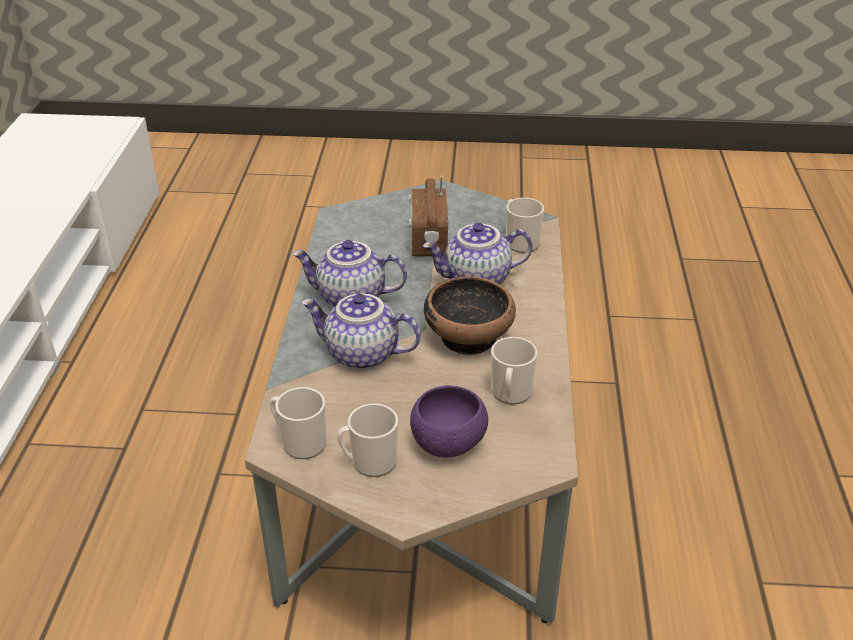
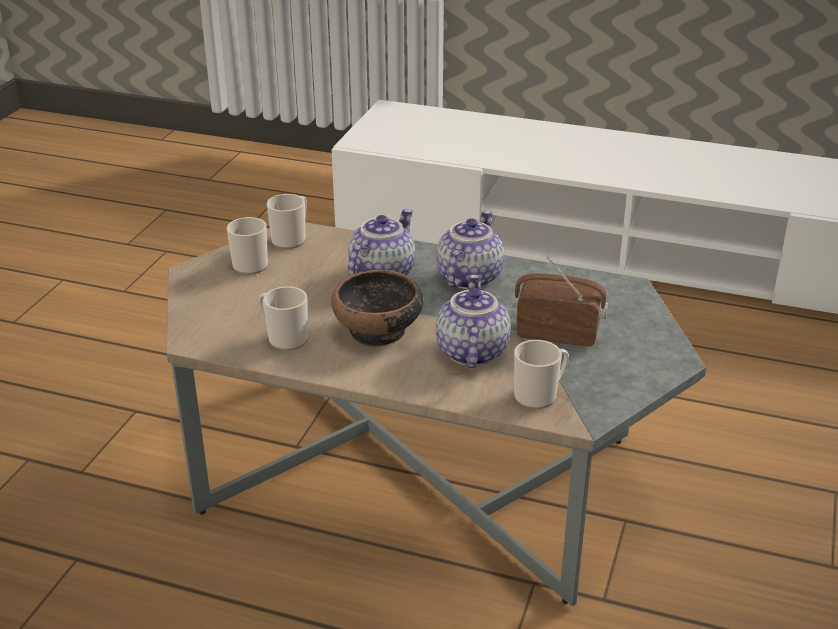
camera: 105 degrees right, 5 degrees down
purple bowl [410,385,488,458] -> none

